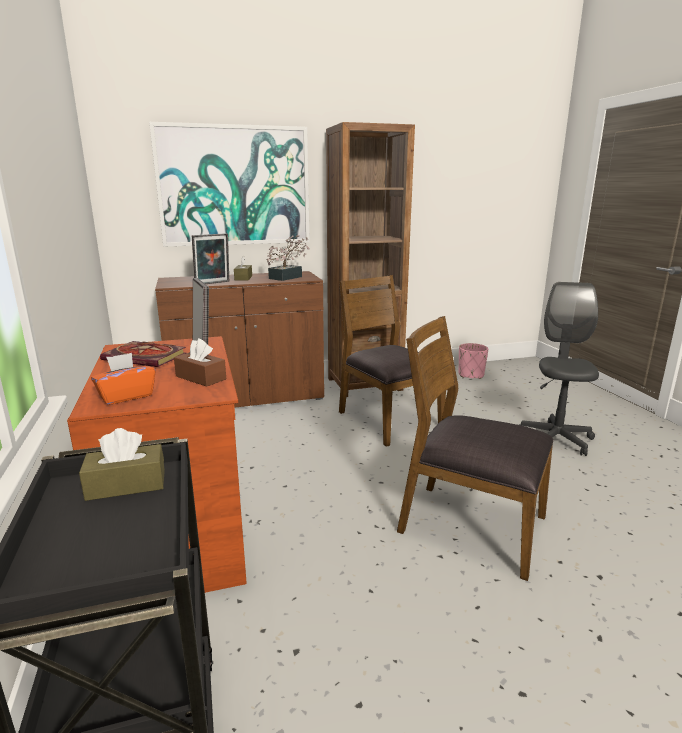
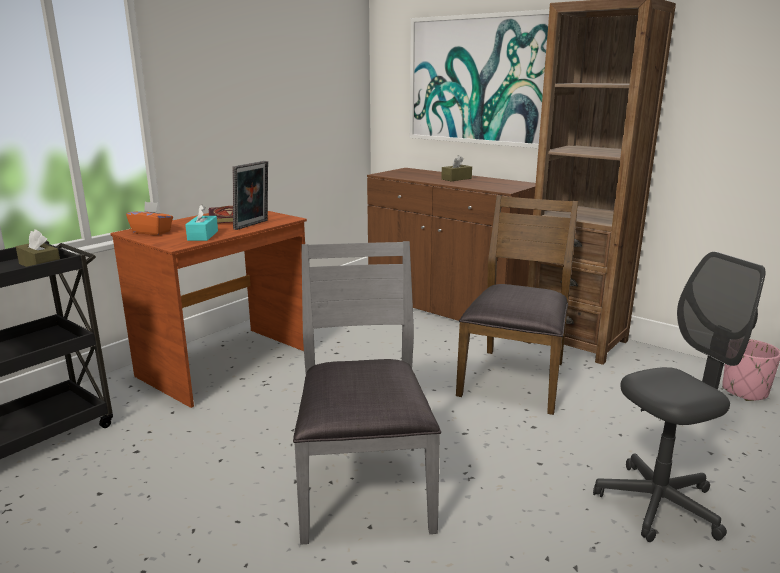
camera: 55 degrees right, 0 degrees up
brown tissue box [174,338,226,387] -> turquoise tissue box [185,204,218,241]
picture frame [192,233,229,284] -> none
potted plant [267,234,309,281] -> none
brown chair [397,316,554,581] -> grey chair [293,241,441,545]

